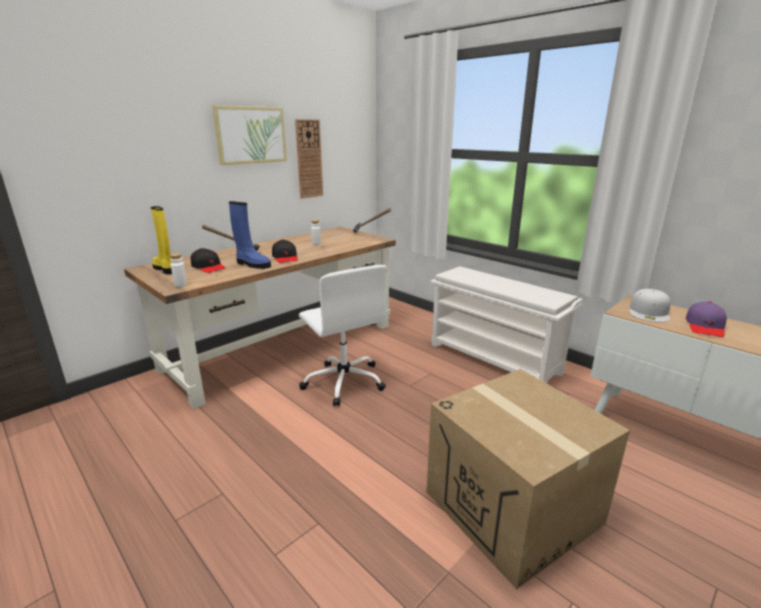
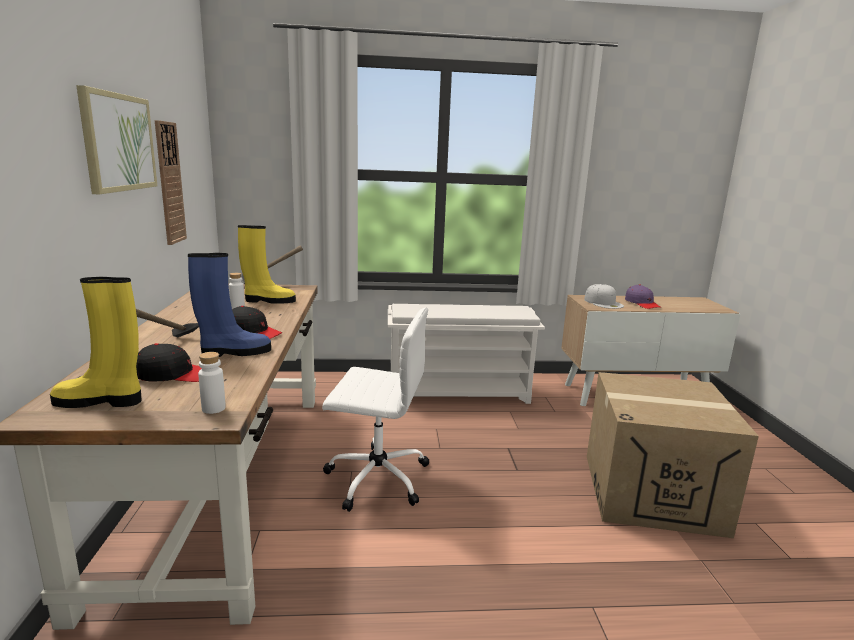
camera: 50 degrees left, 5 degrees down
none -> yellow boot [238,225,296,304]

